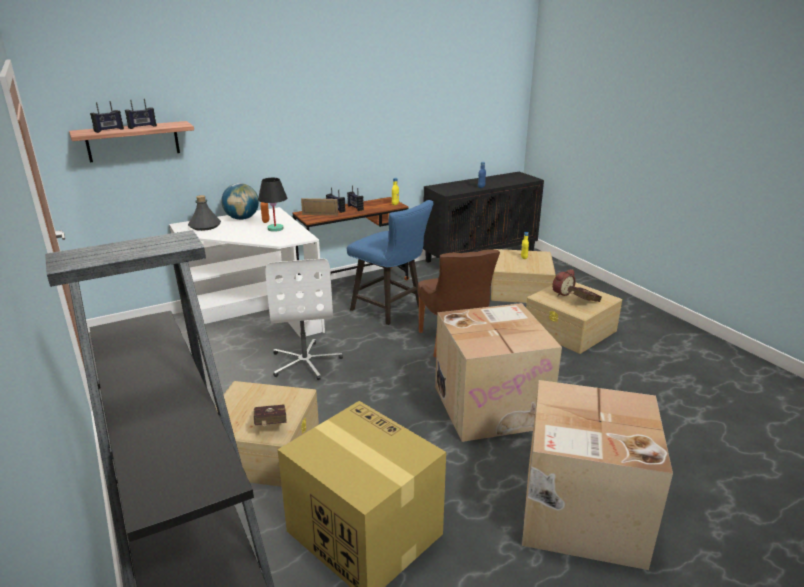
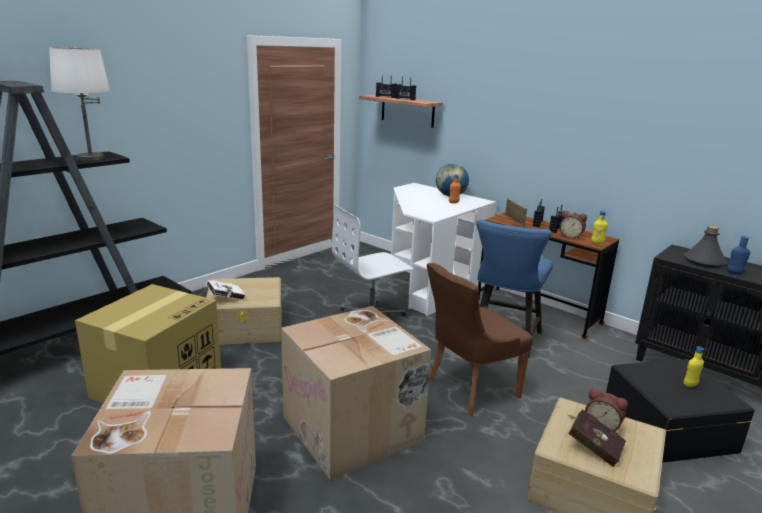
camera: 70 degrees right, 5 degrees down
grey bottle [188,195,221,231] -> grey bottle moved to [684,225,727,268]
red book [254,404,287,427] -> white book [203,280,246,300]
black table lamp [258,178,287,232] -> none
beige storage box [491,249,556,303] -> black storage box [606,359,755,463]
none -> white table lamp [49,47,110,161]
none -> alarm clock [559,211,587,239]

